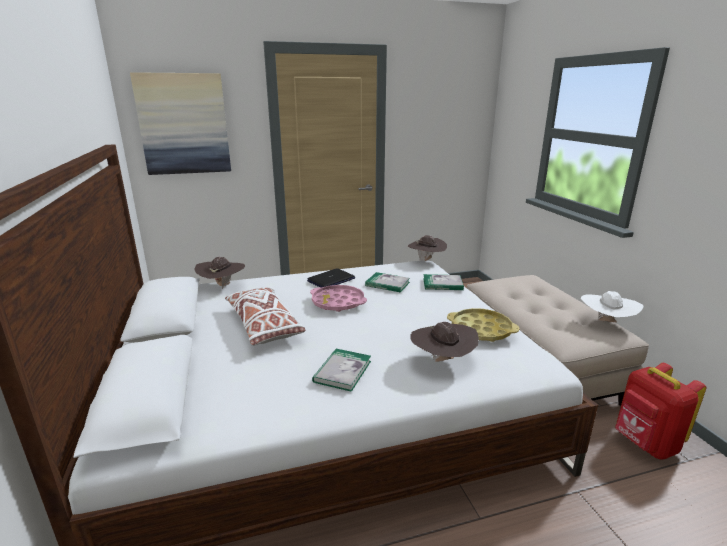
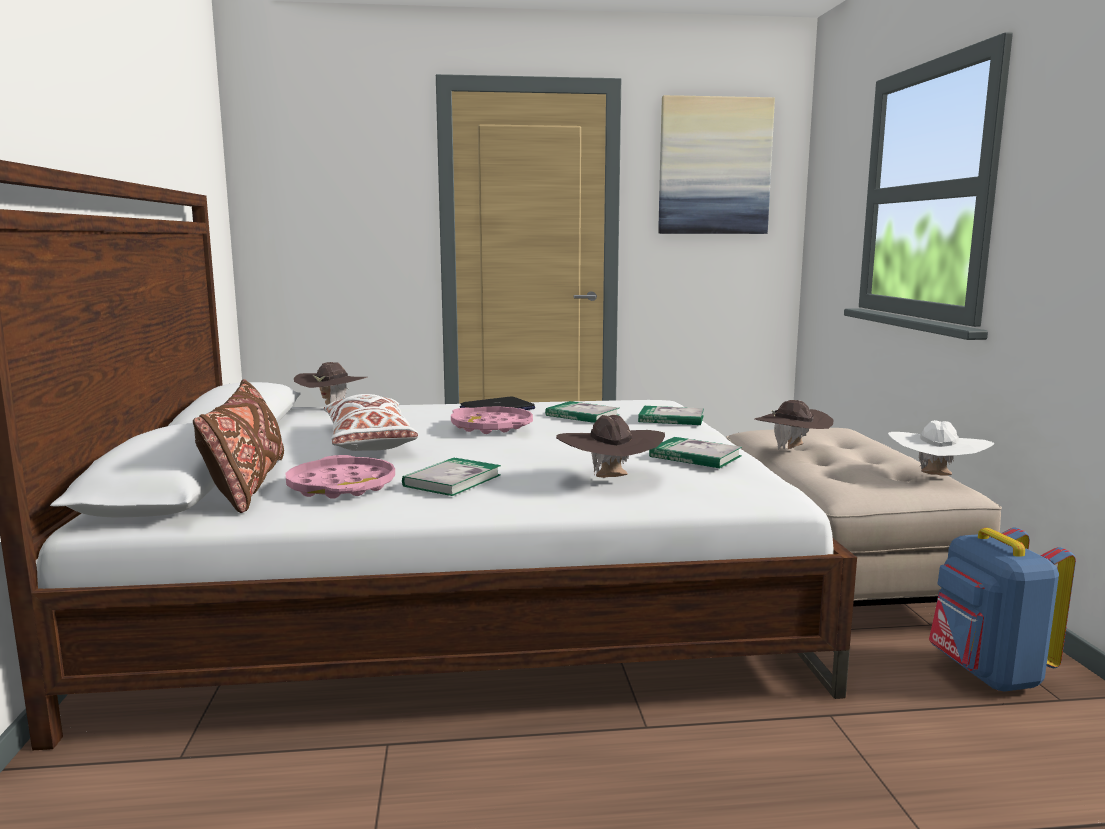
camera: 10 degrees right, 10 degrees down
picture [130,72,231,175] -> picture moved to [658,95,775,234]
brown hat [407,235,447,261] -> brown hat moved to [755,400,834,450]
yellow tray [447,308,520,342] -> book [649,437,742,468]
red backpack [615,363,706,459] -> blue backpack [929,528,1076,692]
none -> brown pillow [193,379,284,513]
none -> pink tray [286,455,395,499]

